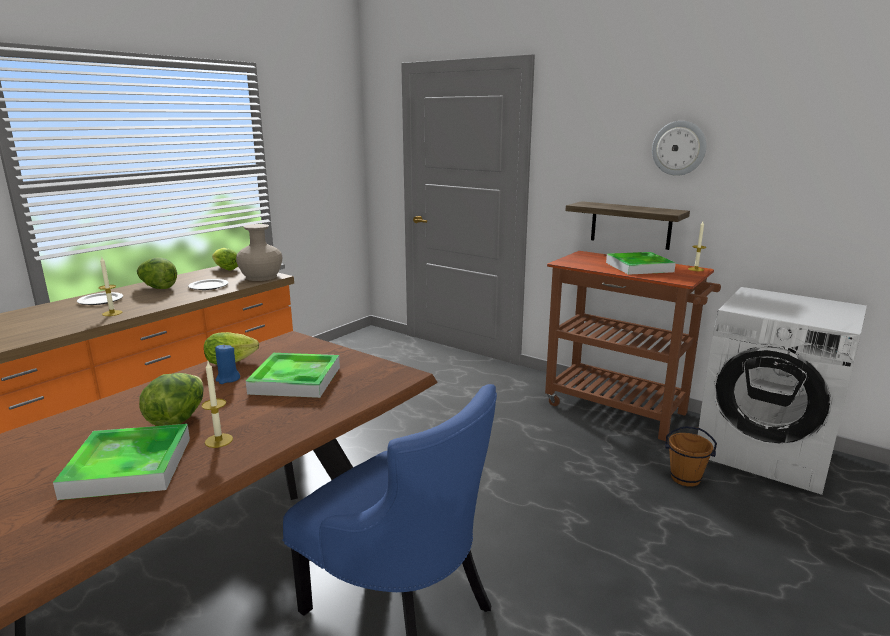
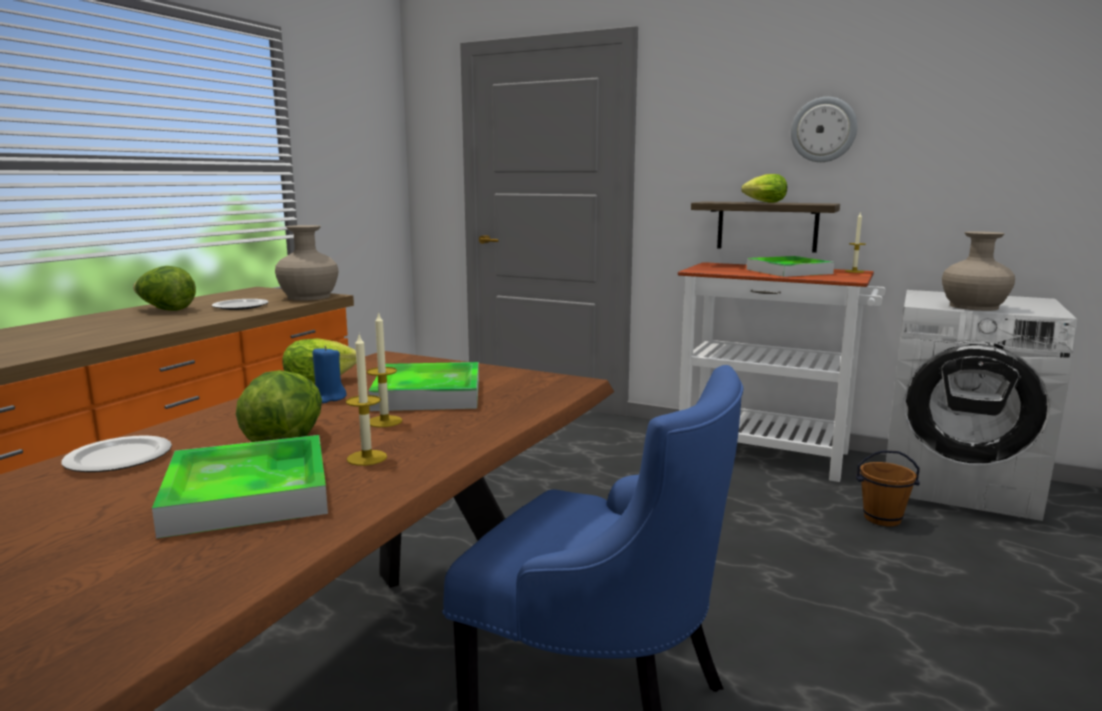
camera: 10 degrees left, 5 degrees down
plate [77,292,123,305] -> plate moved to [61,435,172,472]
candle [99,257,122,316] -> candle moved to [367,312,402,427]
lettuce [212,248,238,271] -> lettuce moved to [741,174,787,203]
brown cart [545,251,721,441] -> white cart [678,262,886,482]
none -> beige vase [942,231,1015,311]

